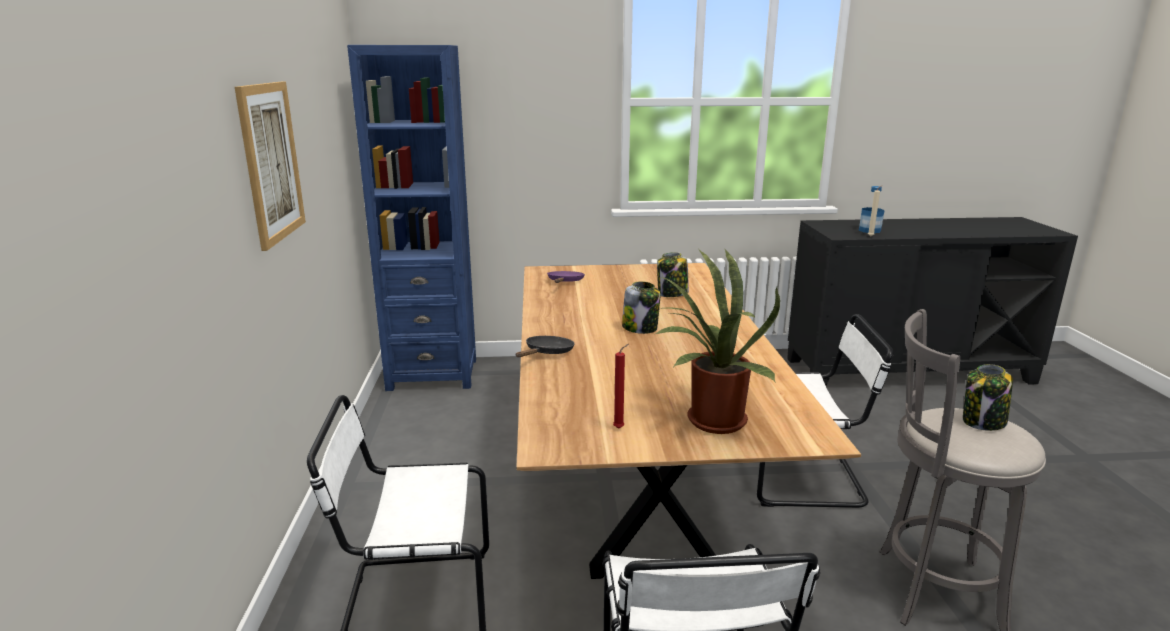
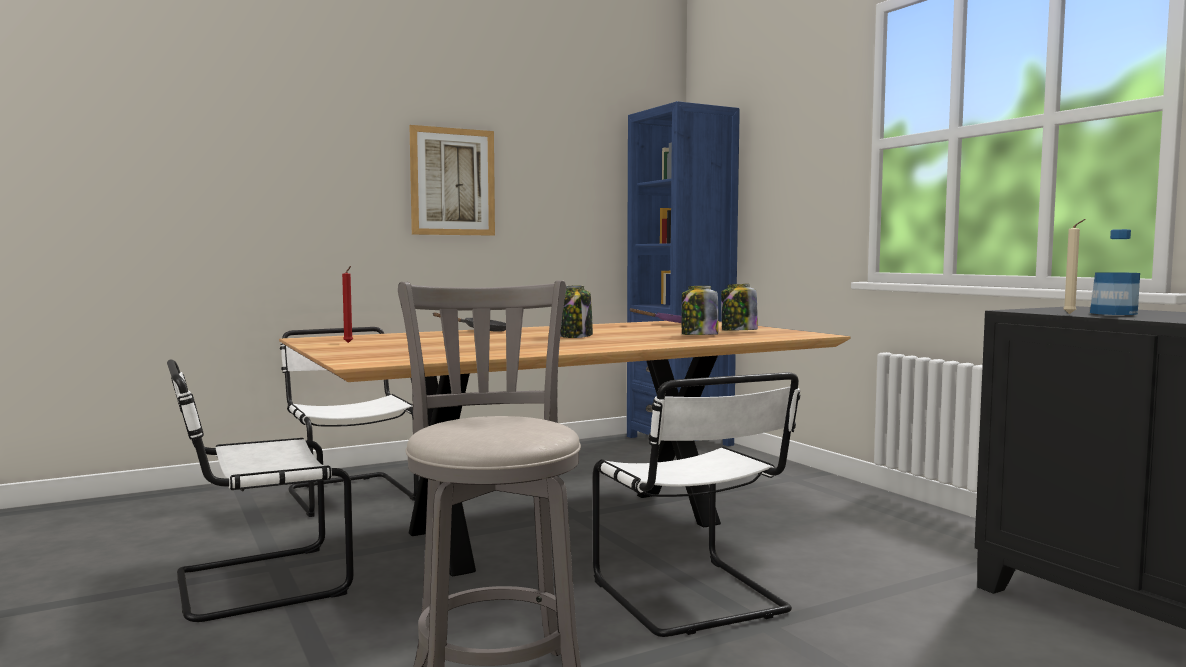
camera: 65 degrees right, 15 degrees down
potted plant [656,250,780,434] -> none
jar [963,364,1013,431] -> jar moved to [721,284,758,331]

